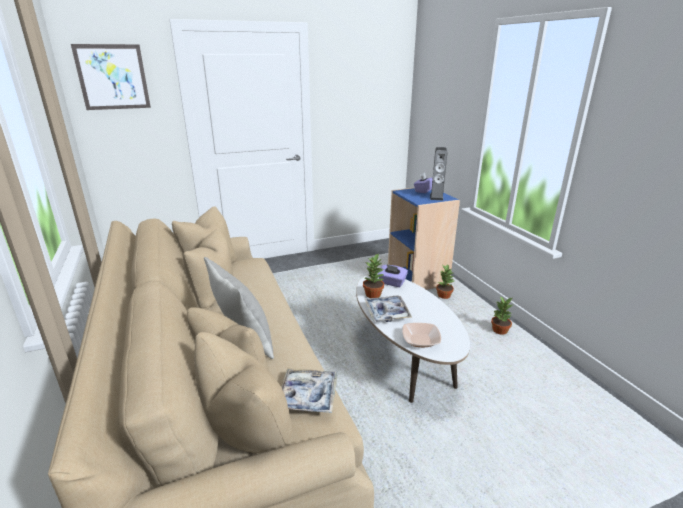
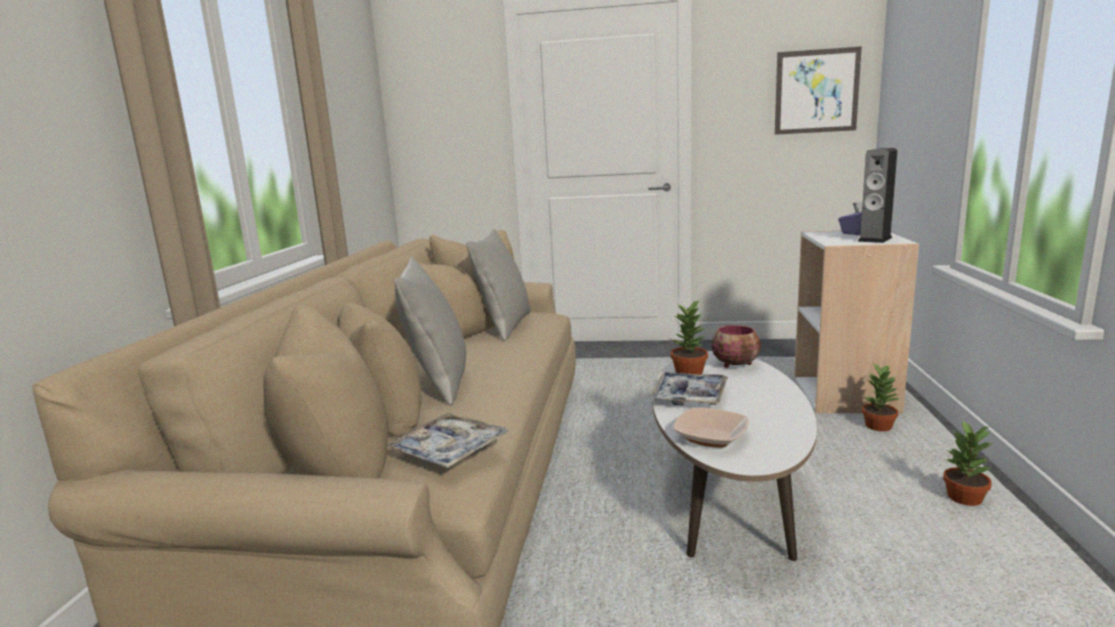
camera: 30 degrees right, 10 degrees down
picture [71,44,151,110] -> picture moved to [775,46,862,135]
purple tissue box [378,265,408,287] -> bowl [712,325,761,368]
blue bookcase [388,187,460,290] -> white bookcase [794,230,919,413]
none -> grey pillow [466,229,531,341]

